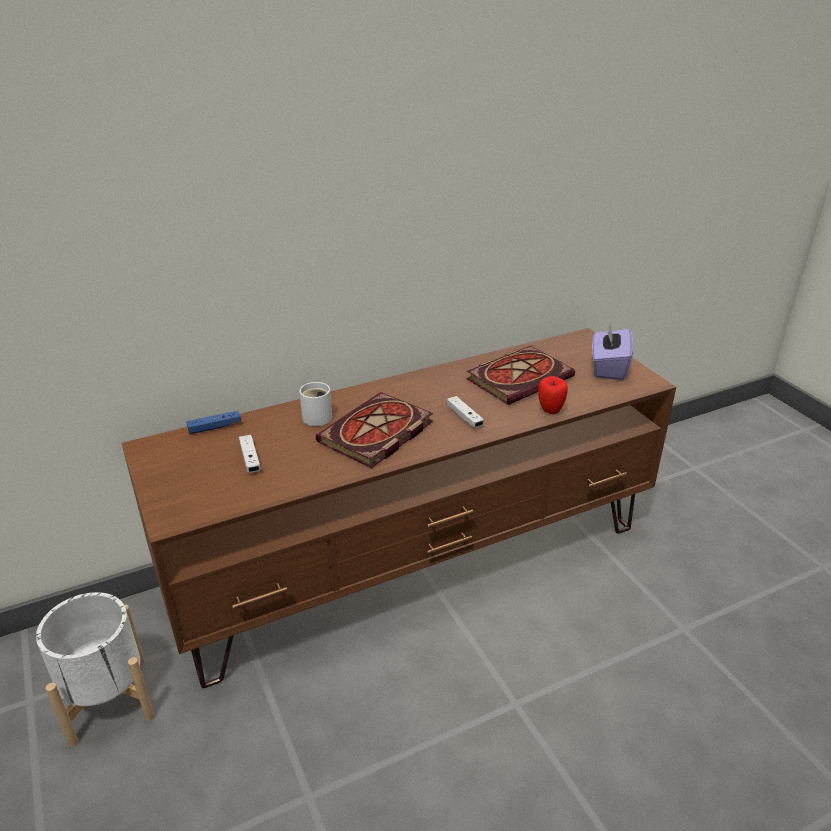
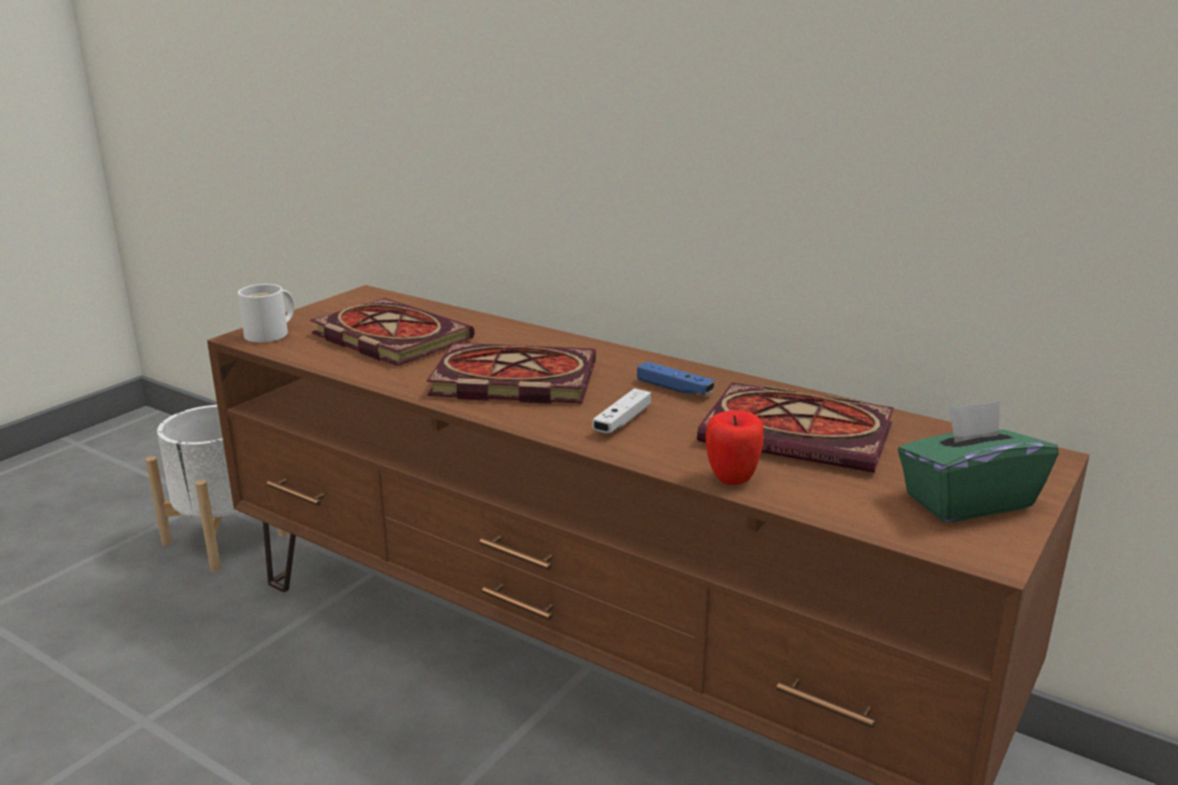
camera: 60 degrees right, 10 degrees down
blue game controller [186,411,241,434] -> blue game controller moved to [637,361,714,395]
white game controller [239,435,261,473] -> book [310,298,475,366]
white mug [299,382,332,426] -> white mug moved to [238,284,294,343]
purple tissue box [592,322,633,380] -> green tissue box [898,400,1059,522]

